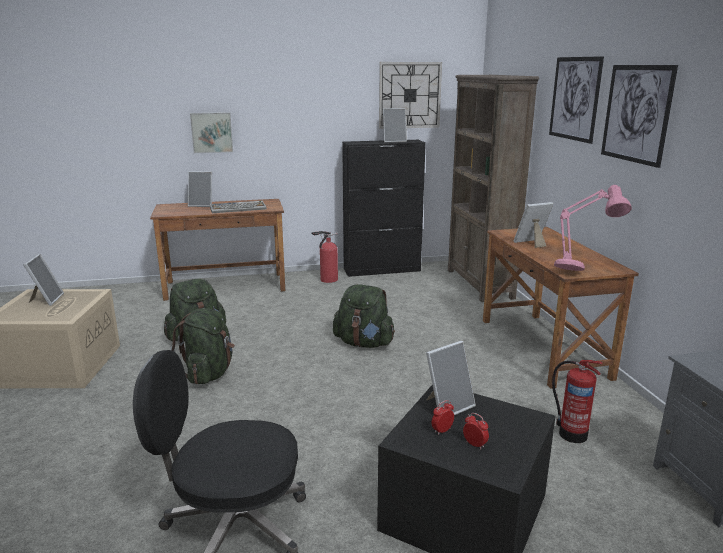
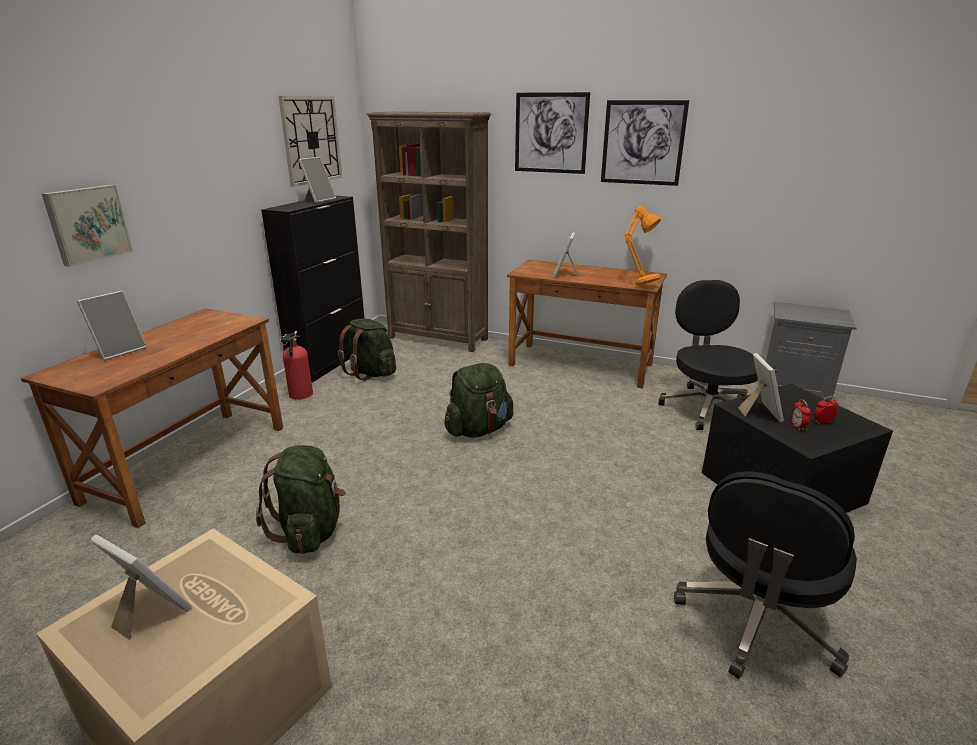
camera: 55 degrees left, 5 degrees up
green backpack [170,308,235,385] -> green backpack moved to [338,318,396,381]
keyboard [210,201,267,213] -> none
fire extinguisher [552,360,603,443] -> black office chair [658,280,758,430]
pink table lamp [554,185,632,271] -> orange table lamp [624,206,661,285]

